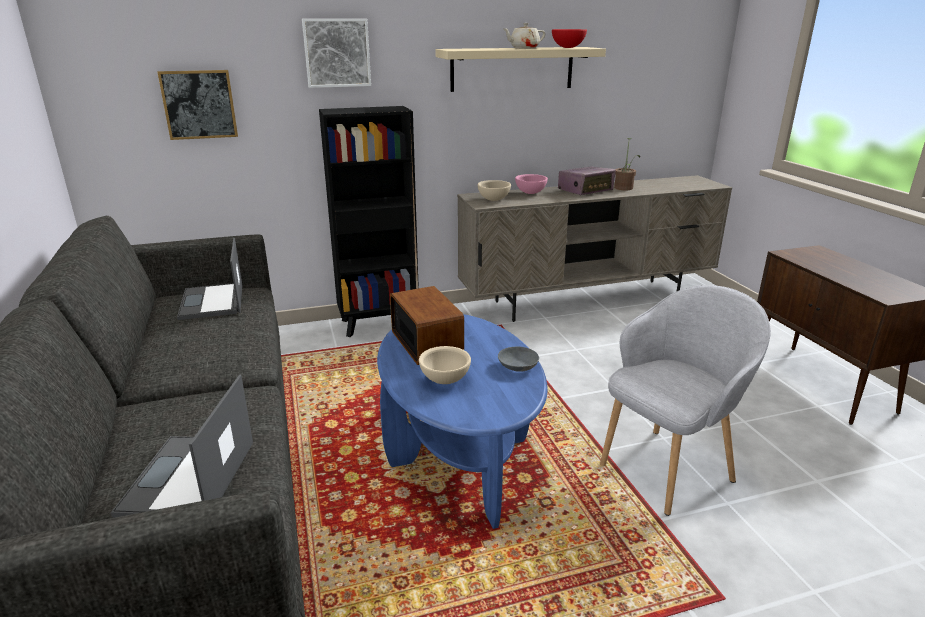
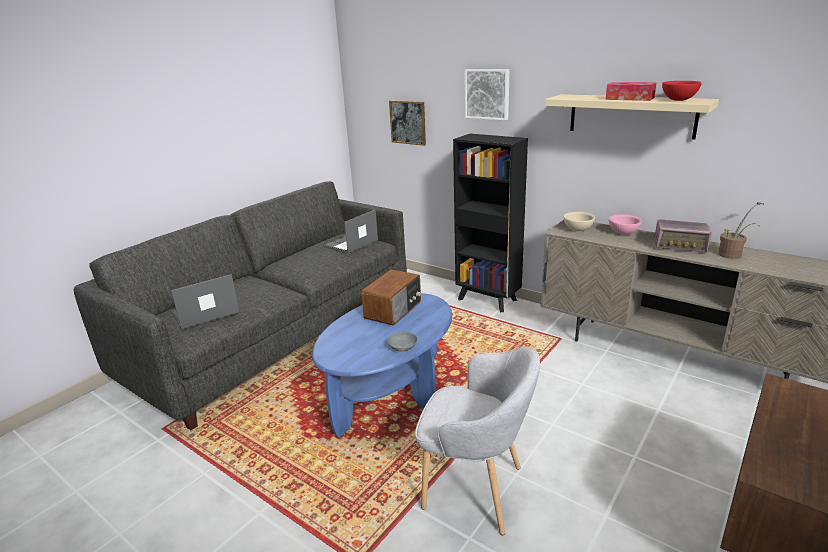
camera: 55 degrees right, 0 degrees up
beige bowl [419,346,471,384] -> none
beige teapot [502,23,546,49] -> tissue box [606,82,657,101]

